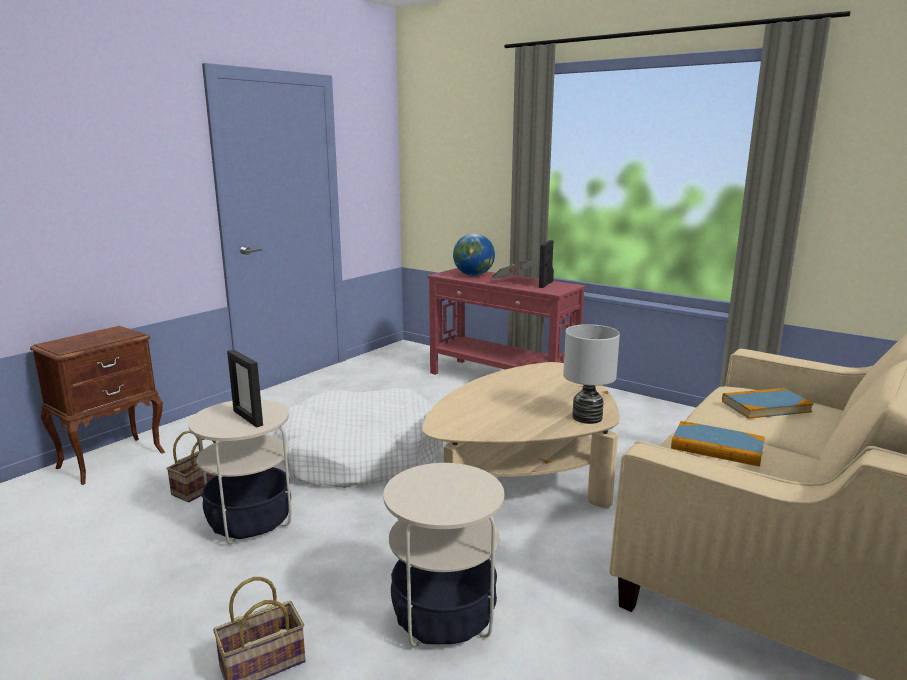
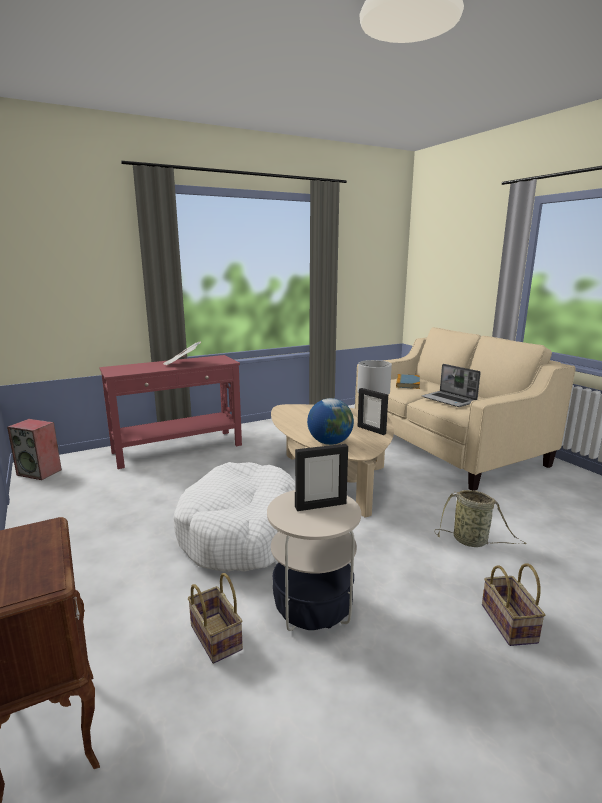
camera: 65 degrees left, 0 degrees up
beige side table [383,463,504,647] -> basket [434,490,527,547]
globe [453,234,495,276] -> globe moved to [307,398,354,445]
picture frame [539,240,554,288] -> picture frame moved to [358,388,388,435]
book [671,421,765,467] -> laptop [422,364,481,407]
none -> speaker [7,419,62,480]

